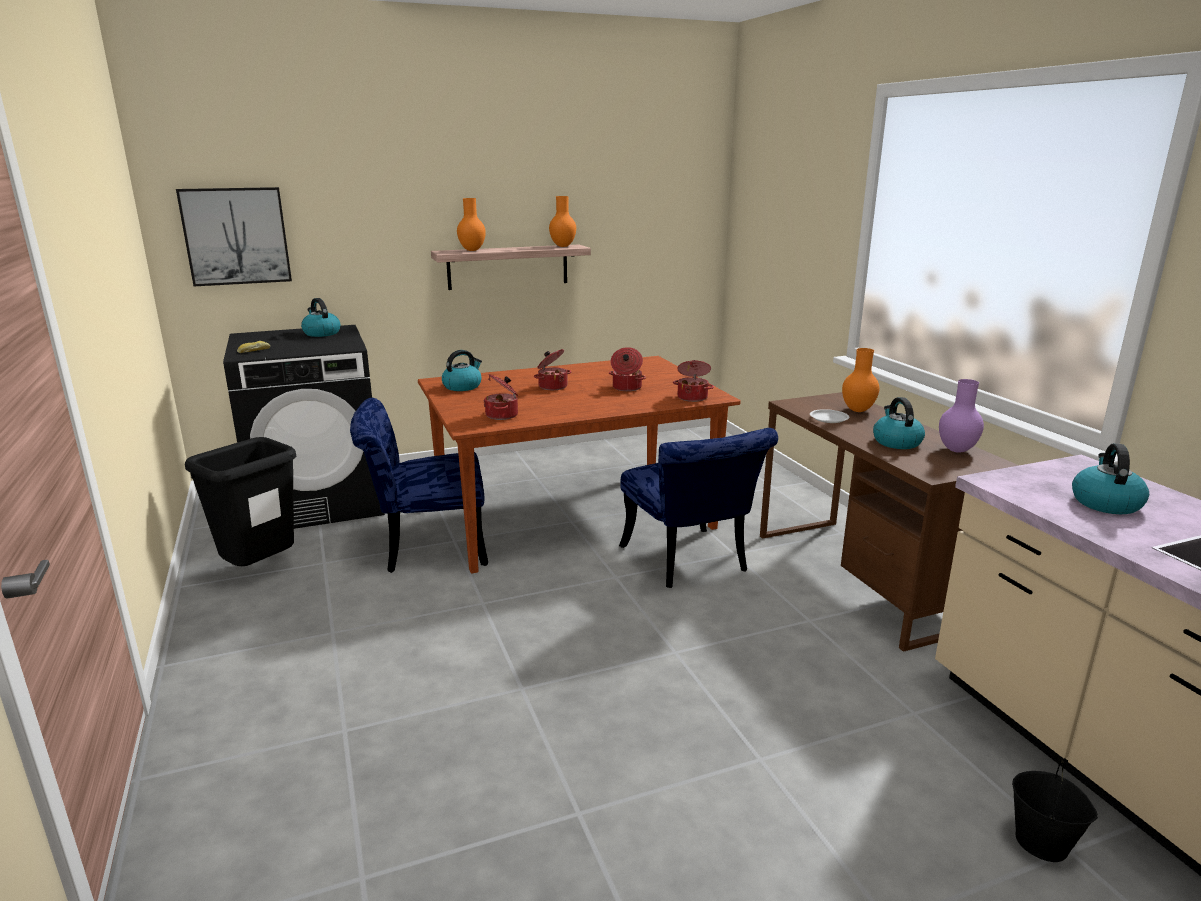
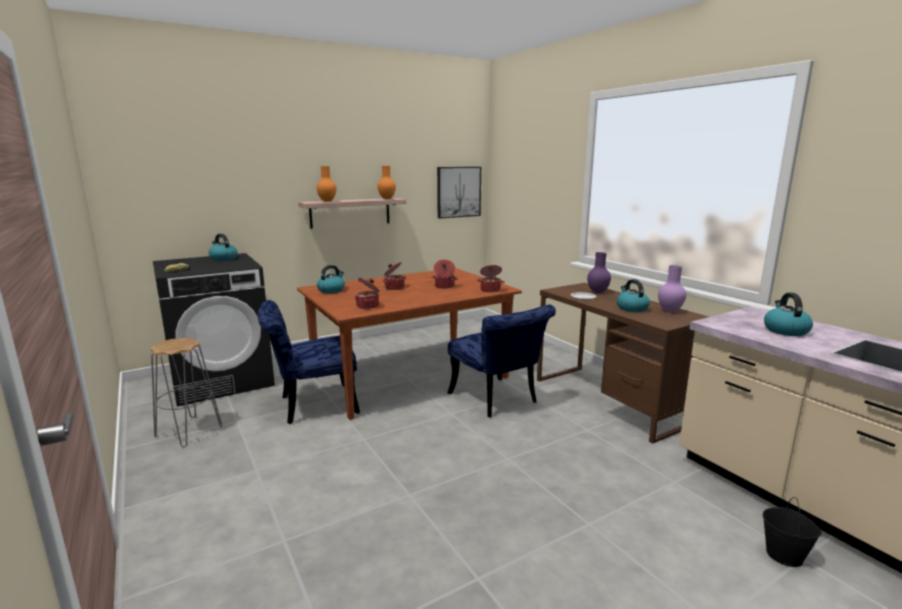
camera: 10 degrees left, 5 degrees down
picture [176,187,292,286] -> picture moved to [437,167,481,219]
black trash can [185,437,296,566] -> grey stool [150,338,222,447]
orange vase [842,348,880,412] -> purple vase [587,252,611,293]

